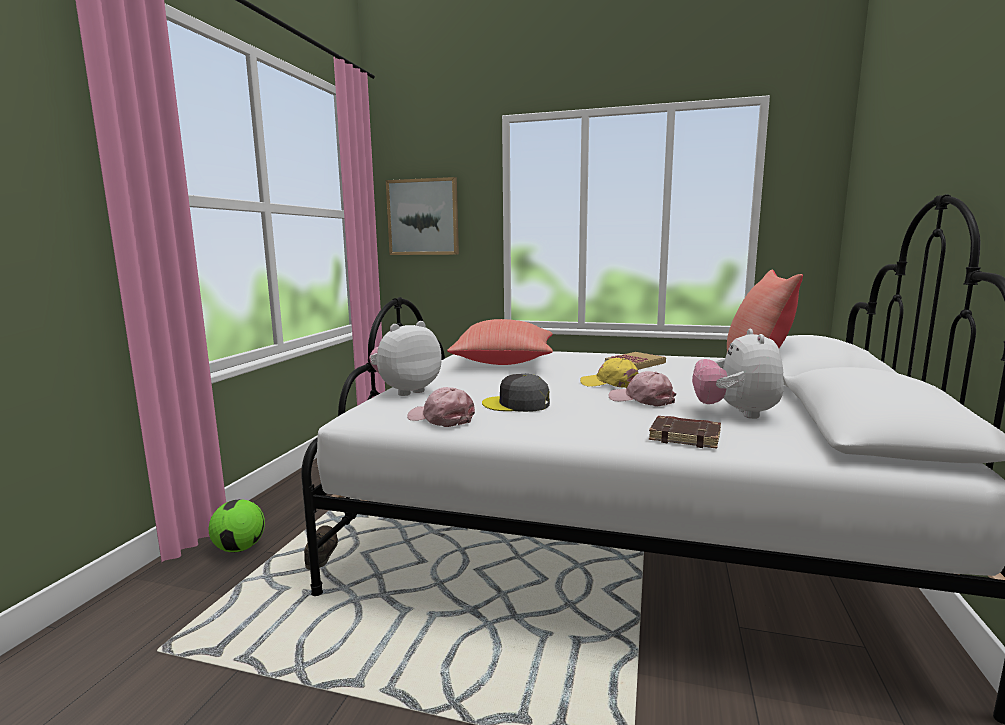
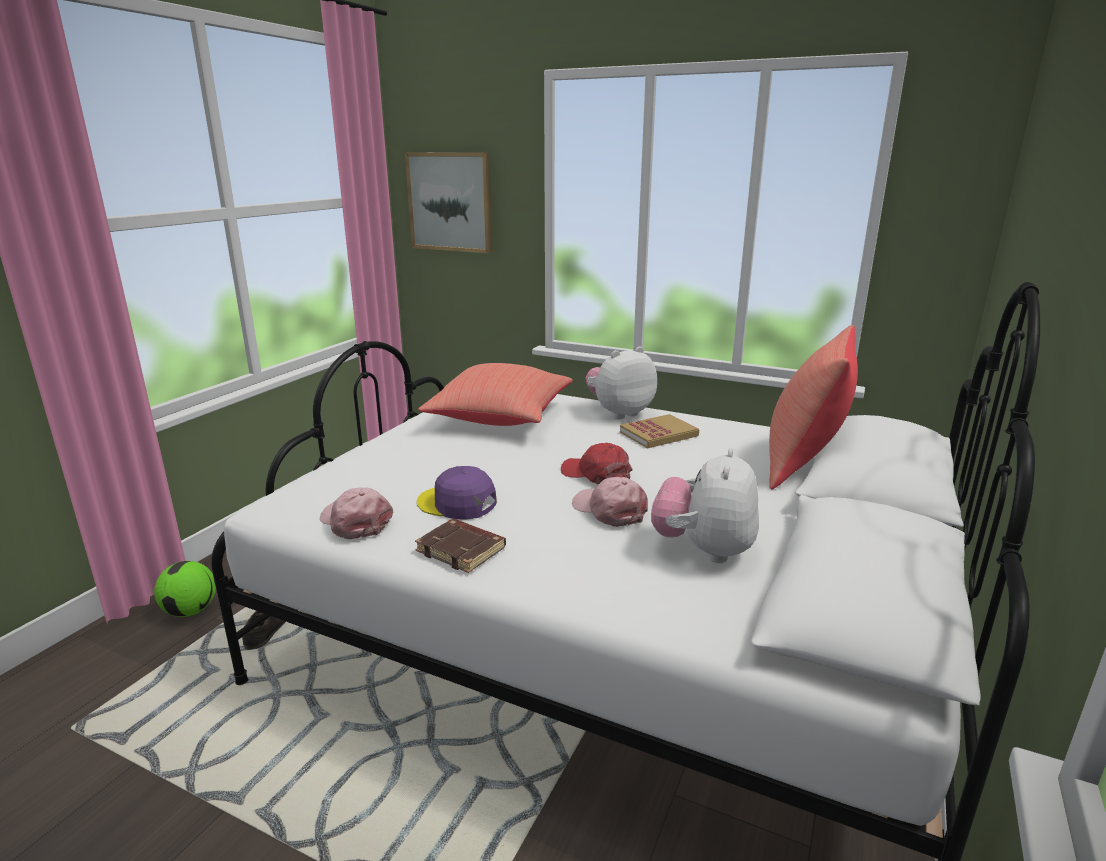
camera: 10 degrees right, 10 degrees up
plush toy [369,321,442,396] -> plush toy moved to [585,346,657,419]
grey cap [482,374,550,412] -> purple cap [417,466,497,520]
yellow cap [580,358,638,388] -> red cap [561,443,633,484]
brown book [649,416,721,449] -> brown book moved to [415,519,506,573]

